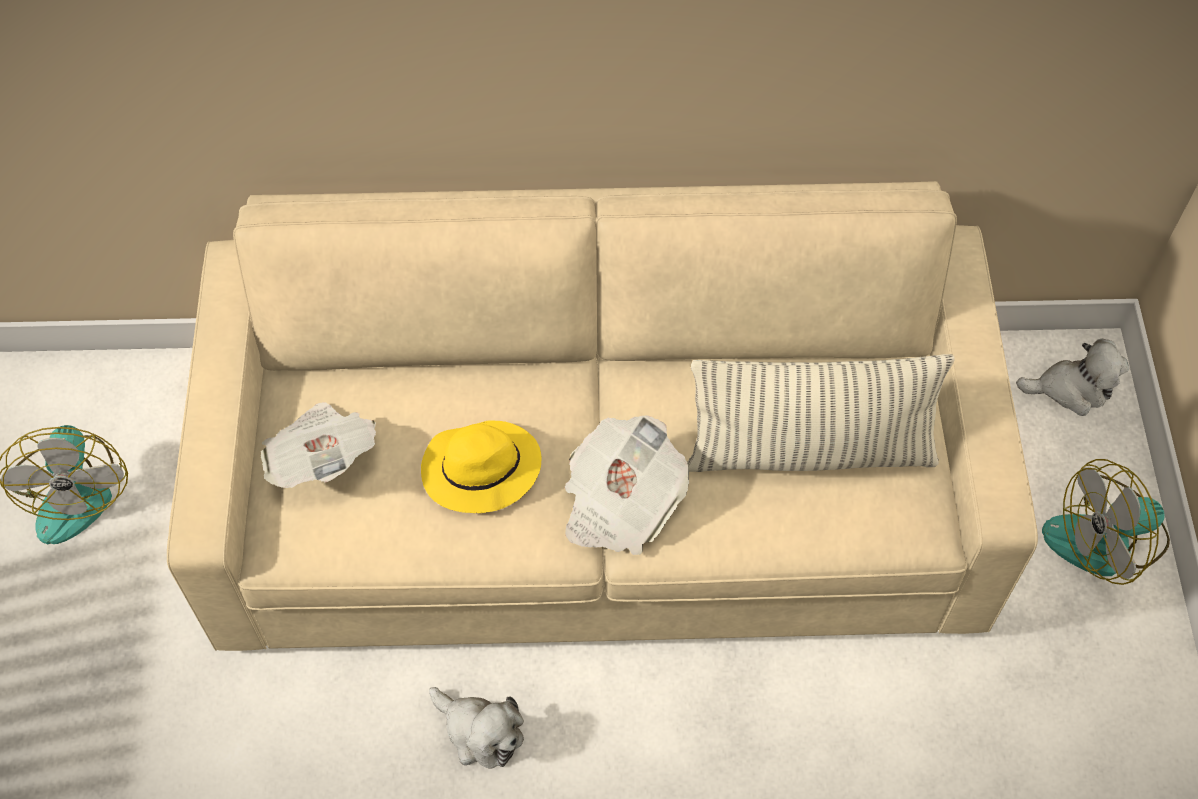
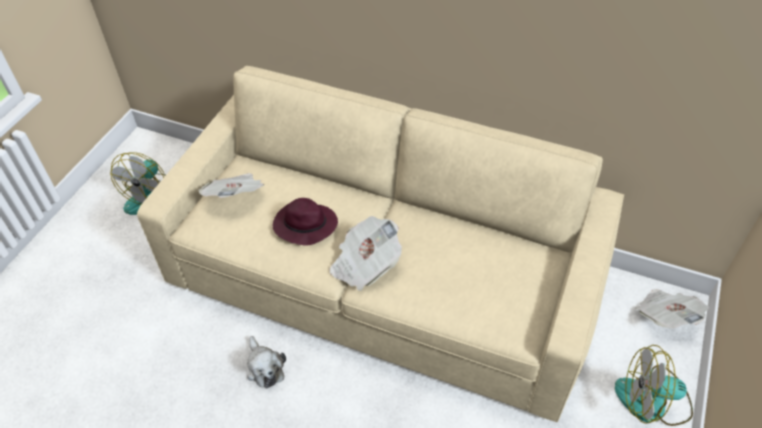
camera: 25 degrees right, 10 degrees down
yellow hat [421,420,541,513] -> purple hat [273,198,338,246]
pillow [687,354,955,472] -> none
plush toy [1016,338,1129,416] -> newspaper [635,289,709,328]

